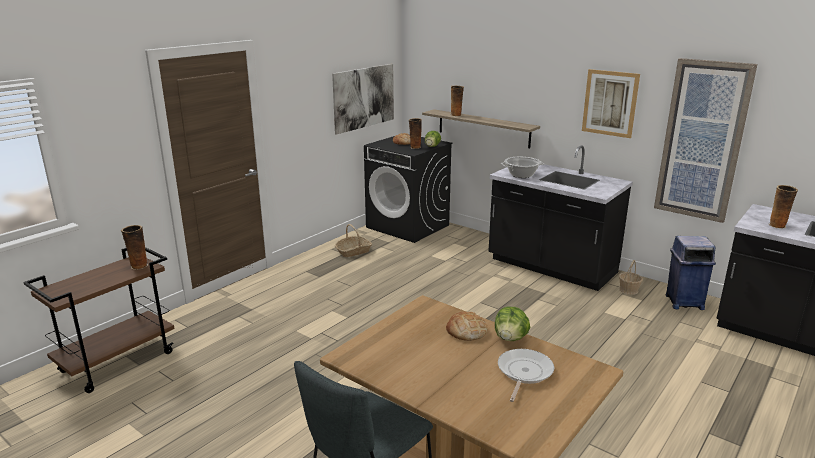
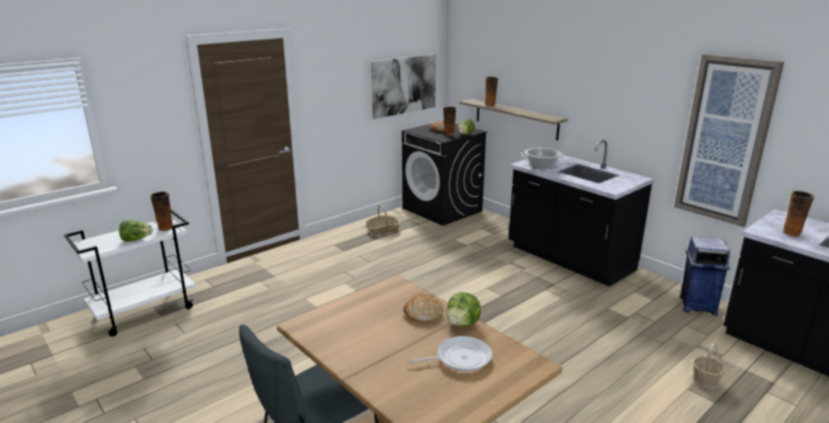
camera: 10 degrees right, 0 degrees up
brown cart [23,247,175,393] -> white cart [64,209,196,337]
frying pan [498,349,554,402] -> frying pan turned 45 degrees clockwise [407,336,493,372]
picture [582,69,640,138] -> none
basket [619,260,643,295] -> basket moved to [692,343,725,389]
none -> lettuce [119,220,153,242]

